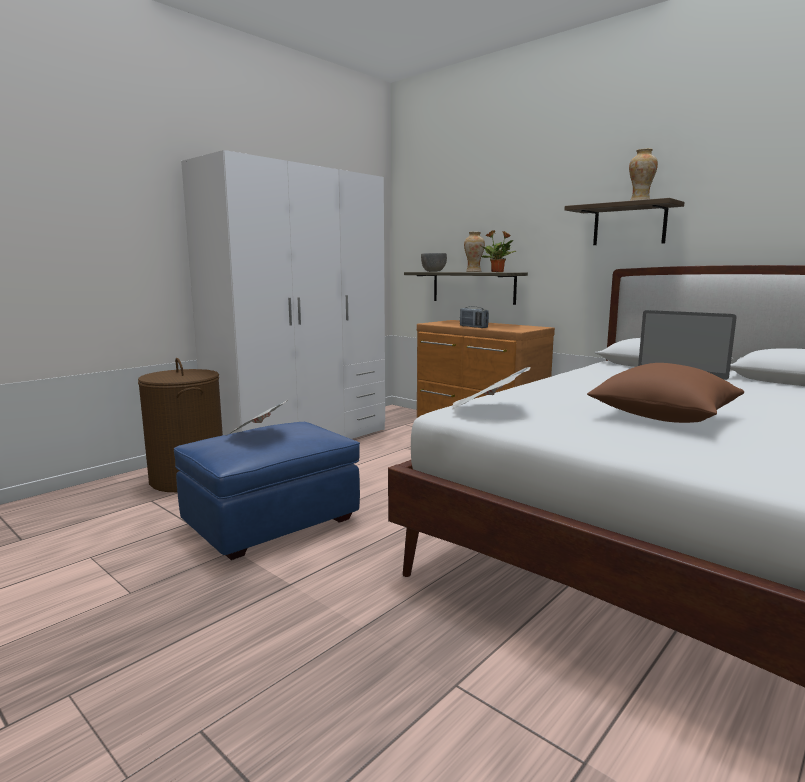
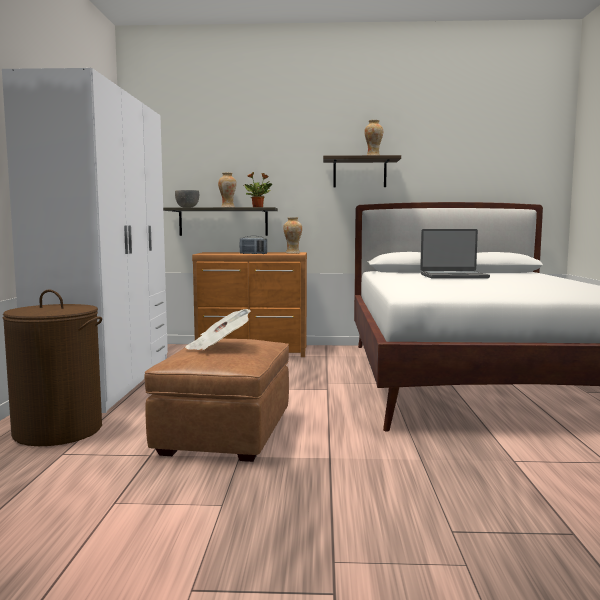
camera: 40 degrees left, 5 degrees down
blue ottoman [174,422,360,560] -> brown ottoman [144,339,289,462]
newspaper [452,367,531,408] -> none
brown pillow [587,363,744,423] -> none
none -> vase [283,217,302,254]

